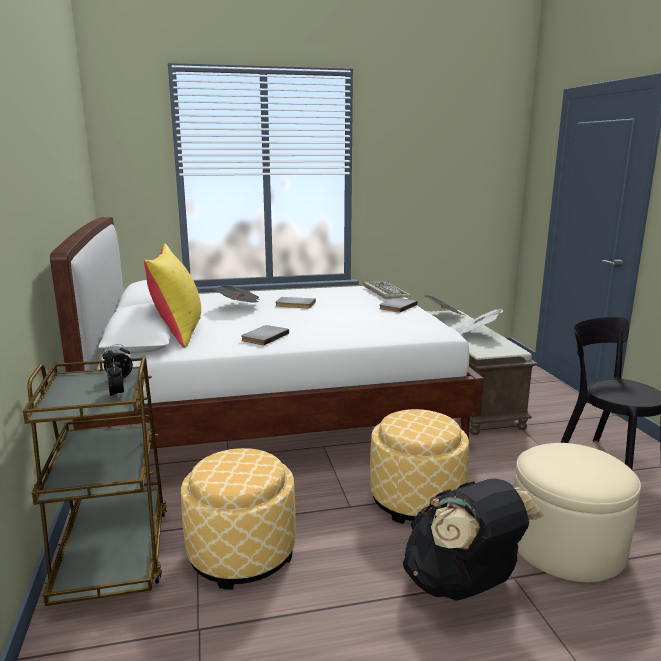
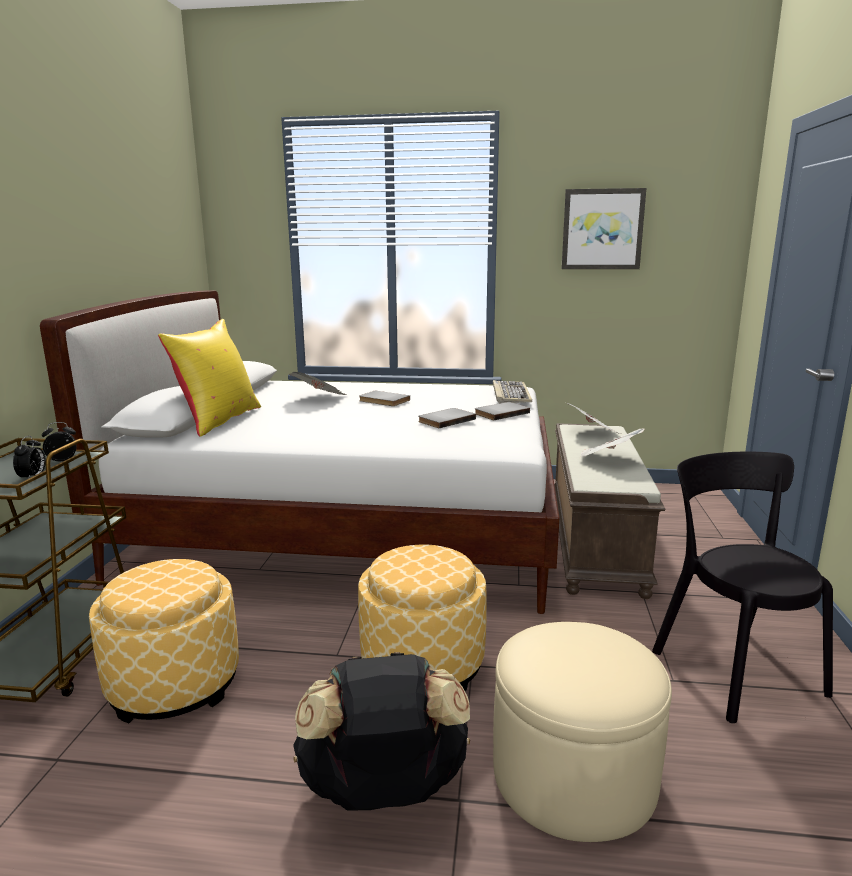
camera: 20 degrees right, 0 degrees up
grey book [241,325,289,345] -> grey book moved to [418,408,476,428]
none -> picture [562,188,646,269]

